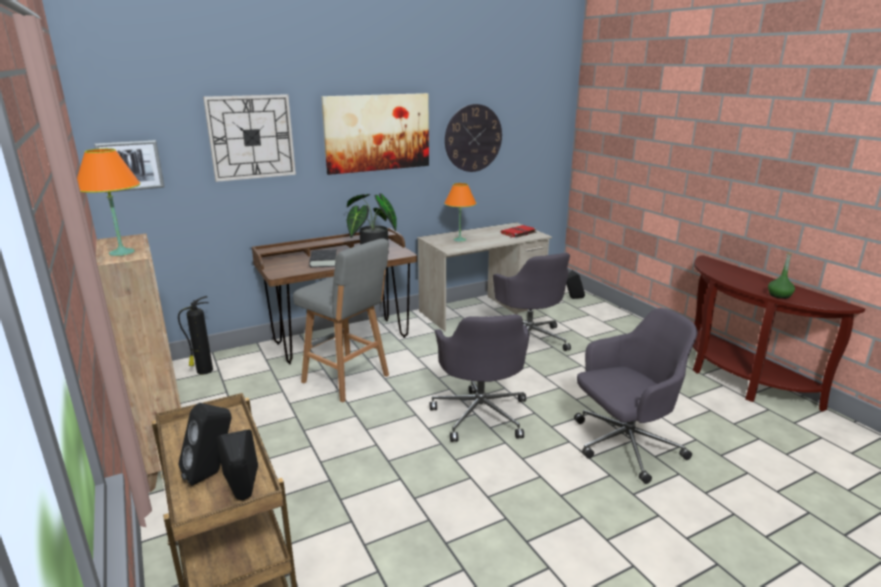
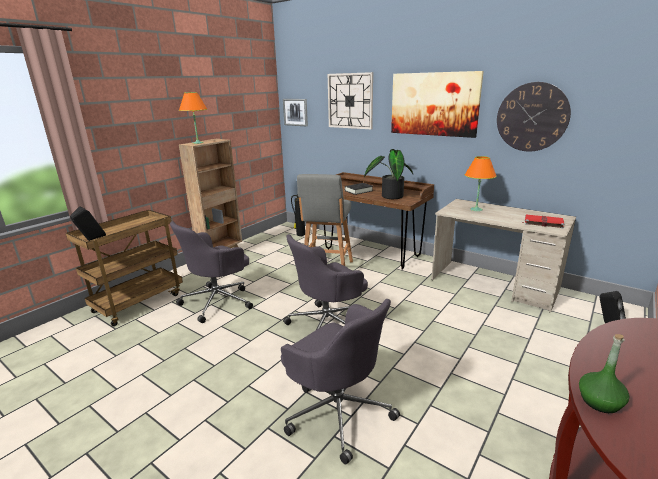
camera: 65 degrees right, 0 degrees up
black speaker [179,403,231,486] -> none
grey office chair [493,252,571,351] -> grey office chair moved to [170,221,253,323]

